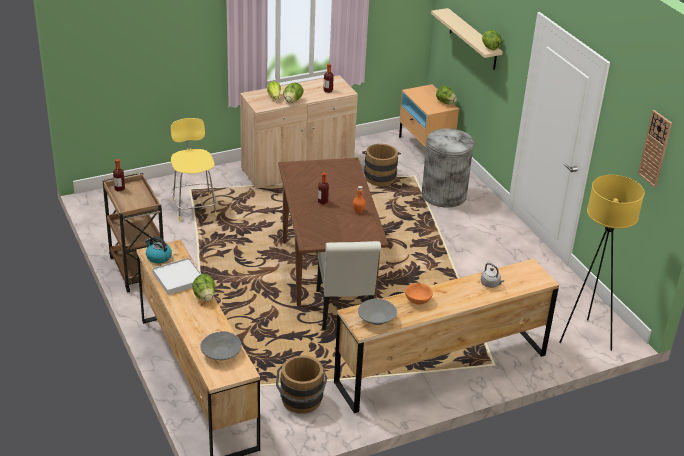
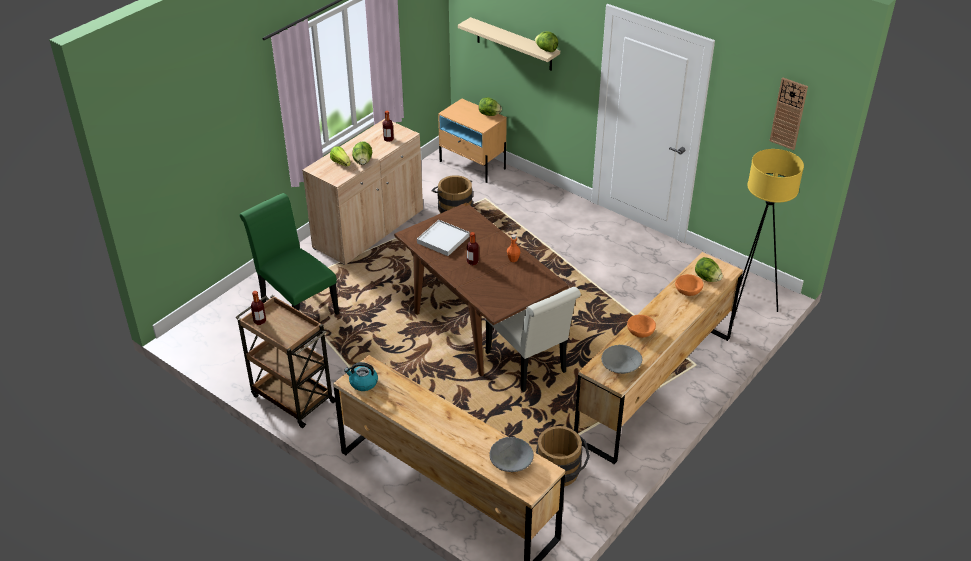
camera: 25 degrees left, 5 degrees up
white tray [152,257,201,295] -> white tray moved to [417,220,469,256]
yellow stool [171,118,217,221] -> green chair [239,193,339,315]
lettuce [192,274,215,301] -> lettuce moved to [695,257,723,282]
grey trash can [422,128,475,208] -> none
grey kettle [481,263,504,288] -> orange bowl [675,274,703,296]

